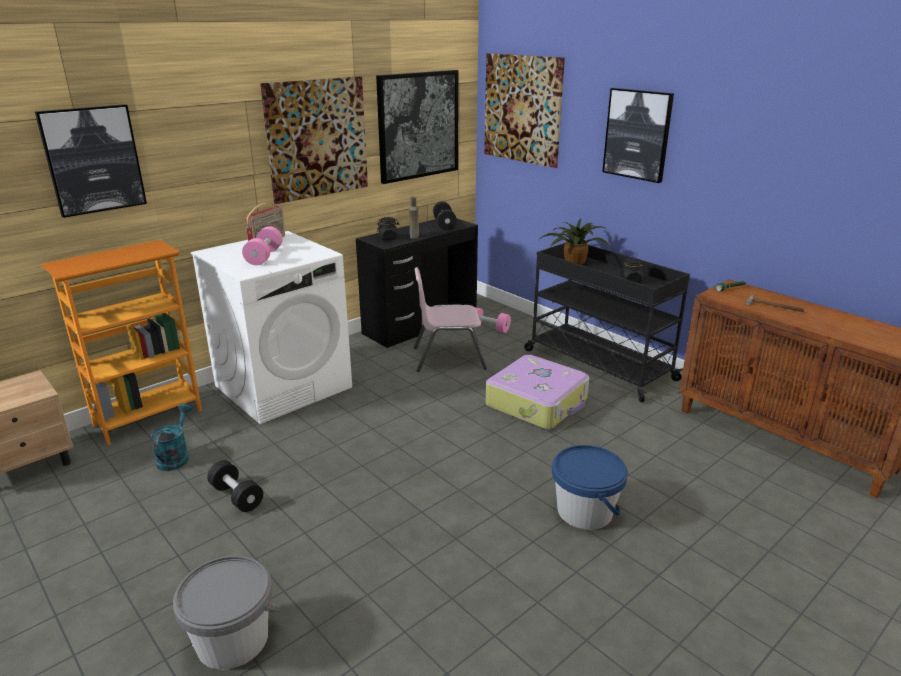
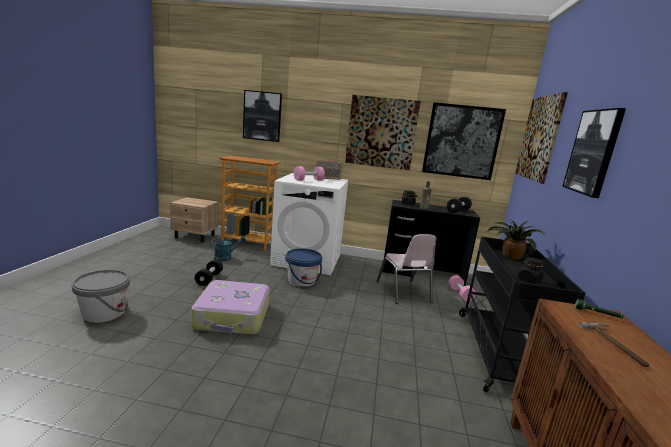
camera: 50 degrees right, 10 degrees down
pink chair [414,267,487,372] -> pink chair turned 150 degrees counterclockwise [376,234,437,304]
suitcase [486,355,589,429] -> suitcase moved to [191,280,270,335]
blue bucket [552,445,628,530] -> blue bucket moved to [285,248,322,287]

